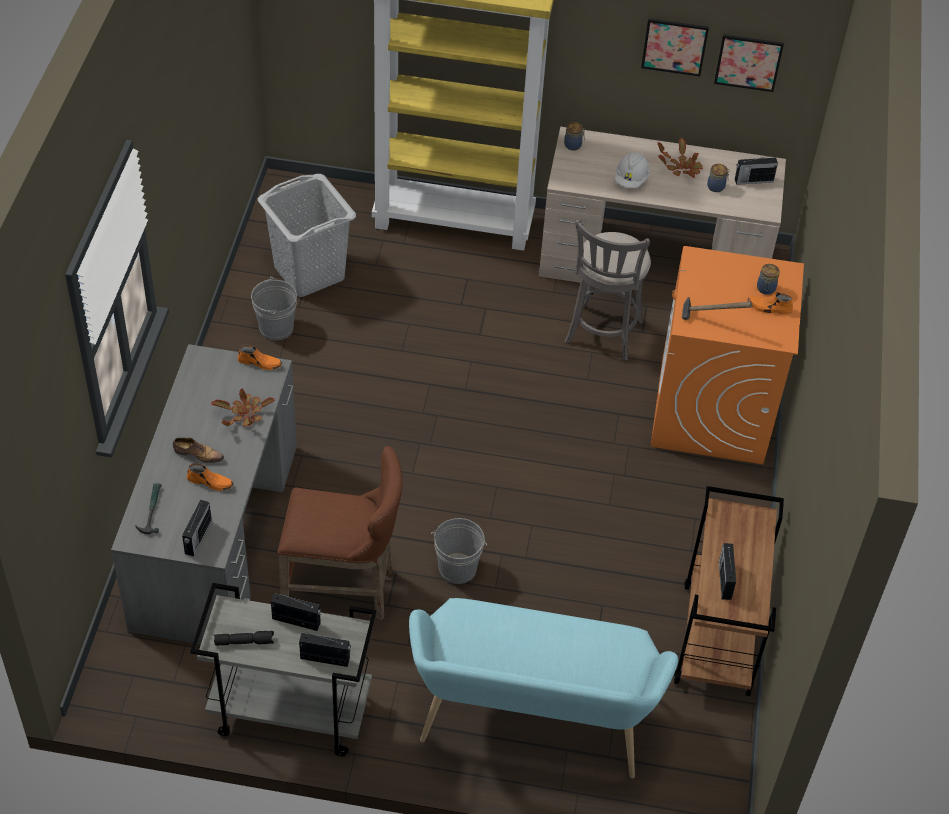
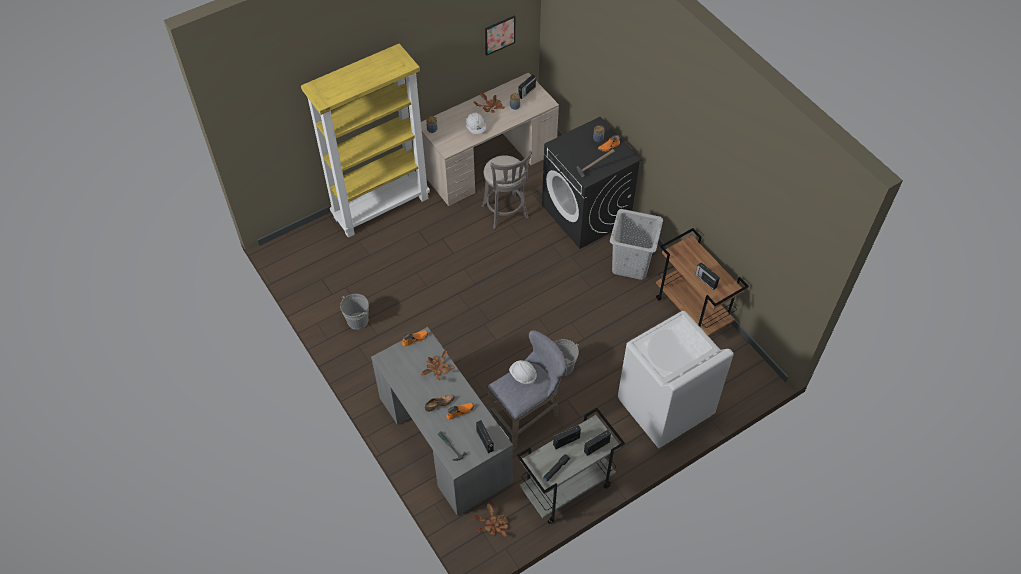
camera: 40 degrees left, 5 degrees up
grey laundry basket [258,174,356,297] -> grey laundry basket moved to [610,209,663,280]
brown stool [278,446,403,621] -> grey stool [488,330,567,449]
turquoise bench [409,598,678,779] -> white washing machine [618,311,734,449]
picture [641,18,709,76] -> none
orange washing machine [651,246,804,464] -> black washing machine [542,117,642,249]
none -> potted plant [474,504,508,537]
none -> white hard hat [509,360,537,384]

